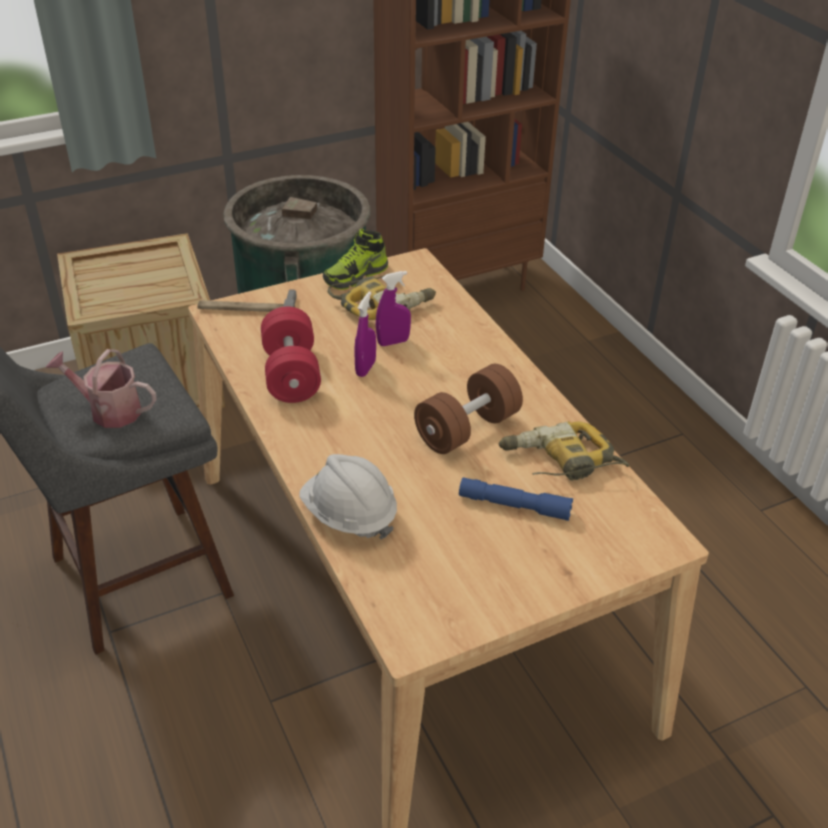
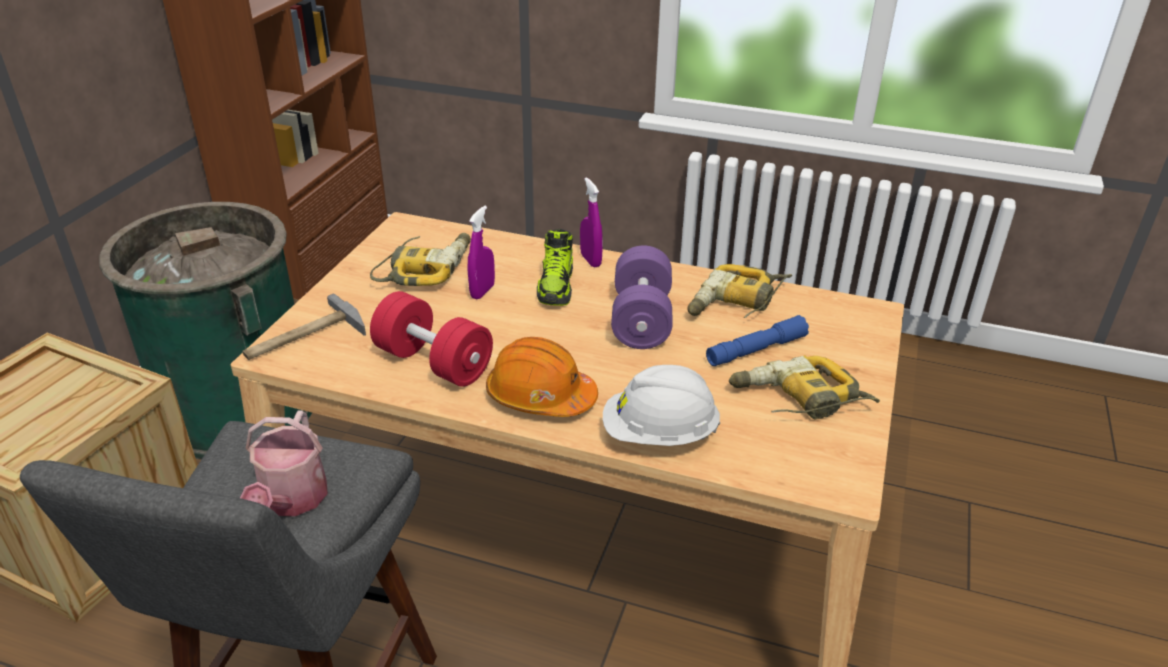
camera: 45 degrees left, 5 degrees down
watering can [46,349,157,428] -> watering can turned 60 degrees counterclockwise [240,410,328,516]
shoe [323,229,388,290] -> shoe moved to [537,229,573,306]
purple spray bottle [354,291,376,377] -> purple spray bottle moved to [580,177,603,268]
brown dumbbell [414,364,523,454] -> purple dumbbell [611,245,672,349]
none -> orange hard hat [486,337,598,417]
none -> power drill [729,355,880,420]

